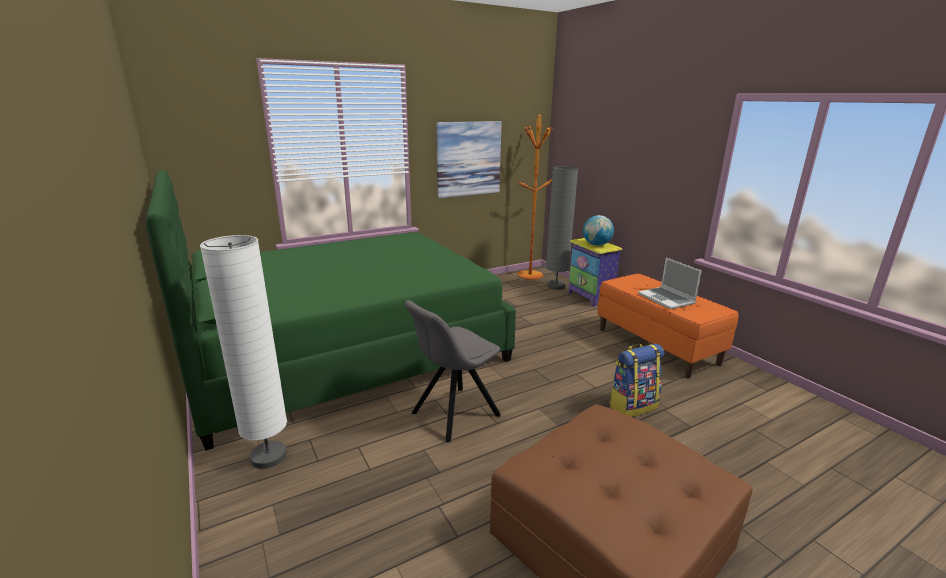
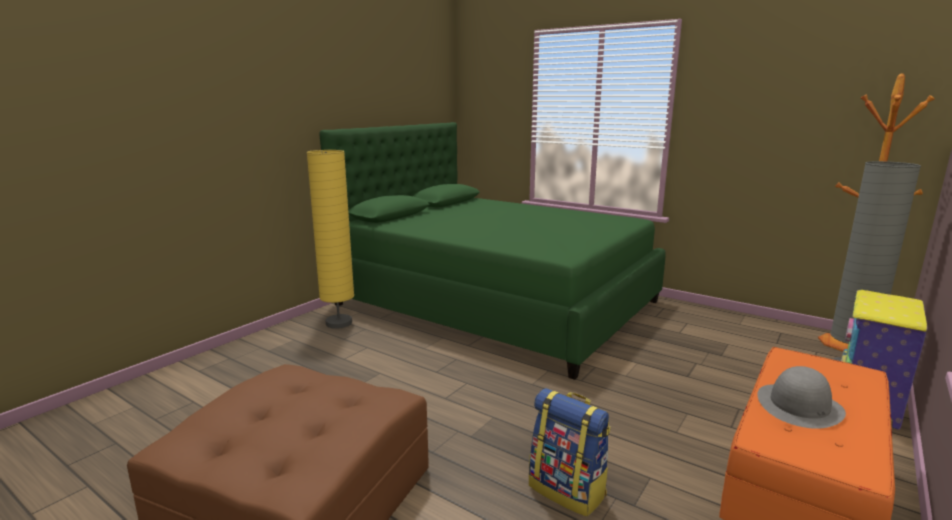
camera: 65 degrees right, 5 degrees down
white floor lamp [200,235,287,469] -> yellow floor lamp [306,150,354,329]
grey chair [405,300,500,442] -> none
picture [436,121,502,198] -> none
globe [583,215,614,246] -> none
laptop [638,258,702,309] -> grey hat [758,366,846,429]

